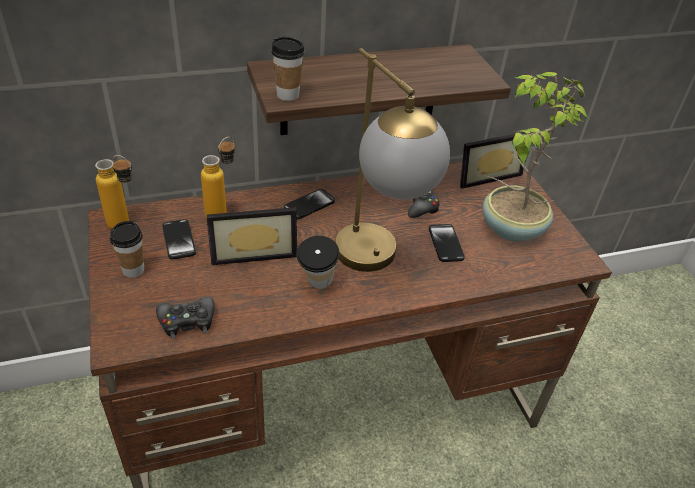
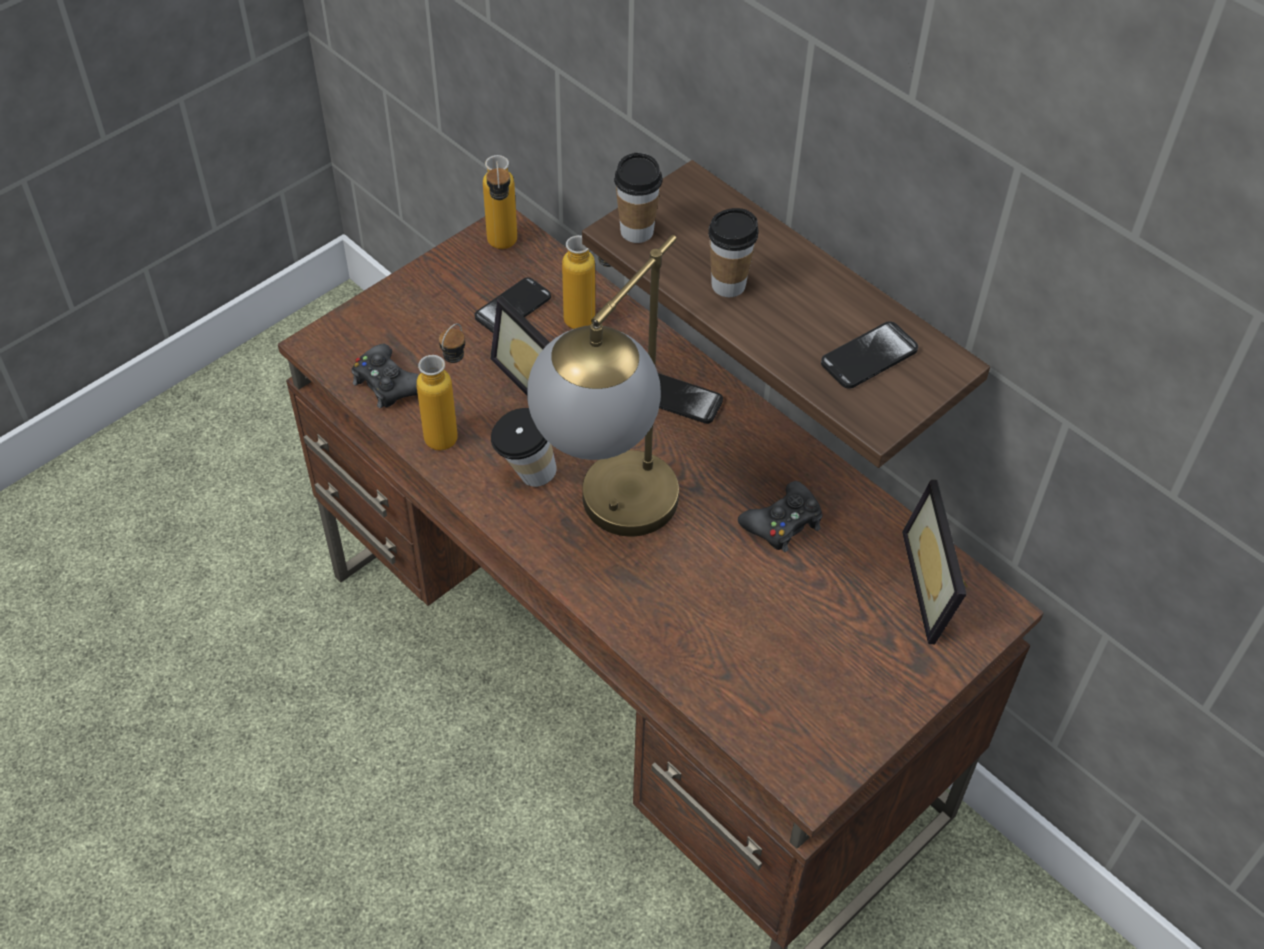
camera: 65 degrees right, 10 degrees up
cup [110,221,144,278] -> cup moved to [708,208,759,297]
phone [429,224,465,262] -> phone moved to [821,321,918,389]
picture frame [460,132,527,189] -> picture frame turned 45 degrees clockwise [902,479,968,644]
potted plant [483,72,589,242] -> none
none -> bottle [416,323,465,450]

